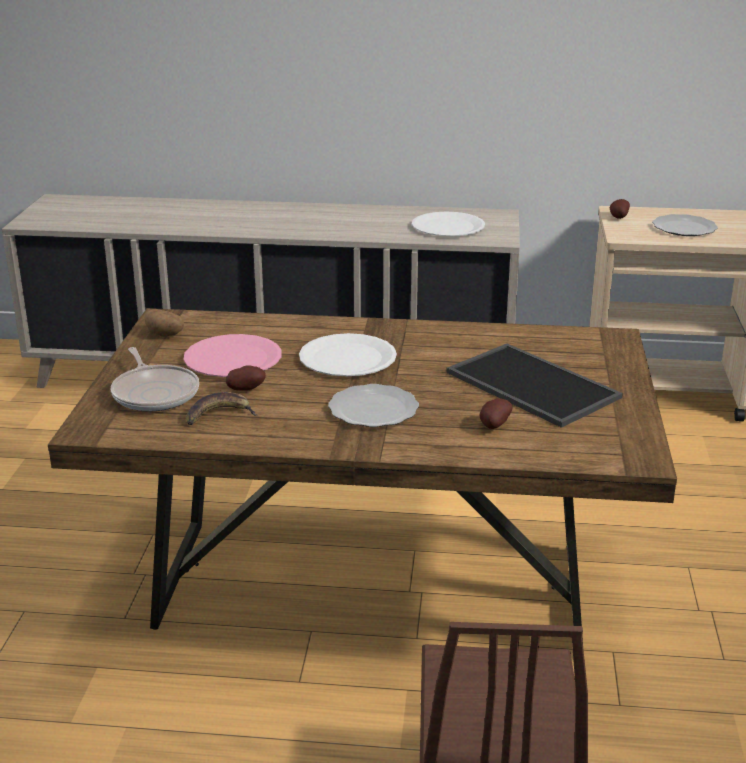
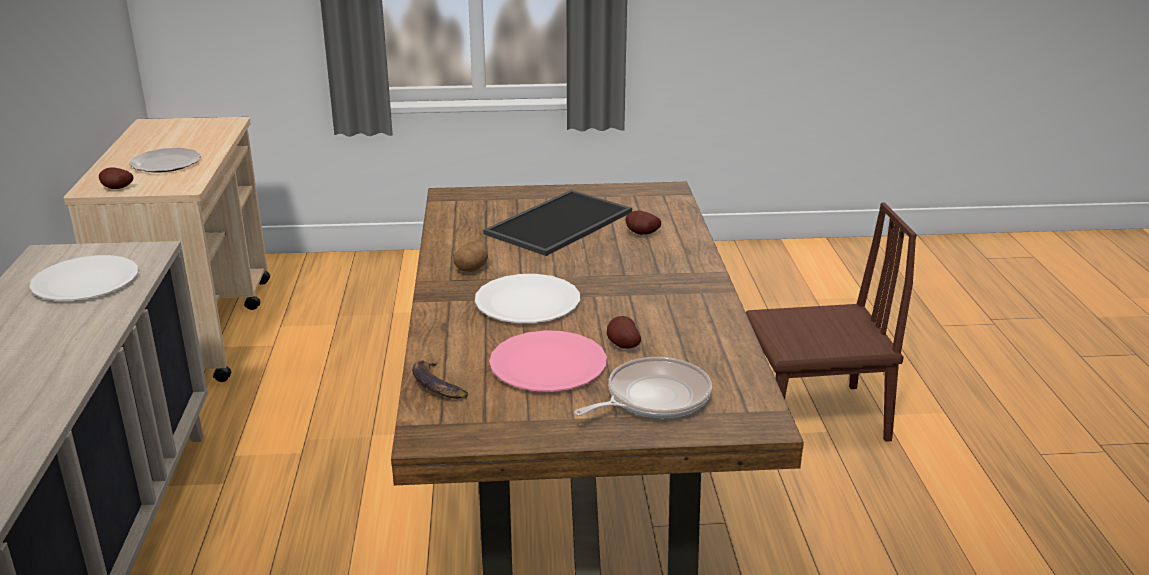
camera: 100 degrees left, 0 degrees up
potato [144,309,184,337] -> potato moved to [453,240,488,272]
banana [186,392,257,425] -> banana moved to [412,360,468,399]
plate [328,384,419,427] -> none

